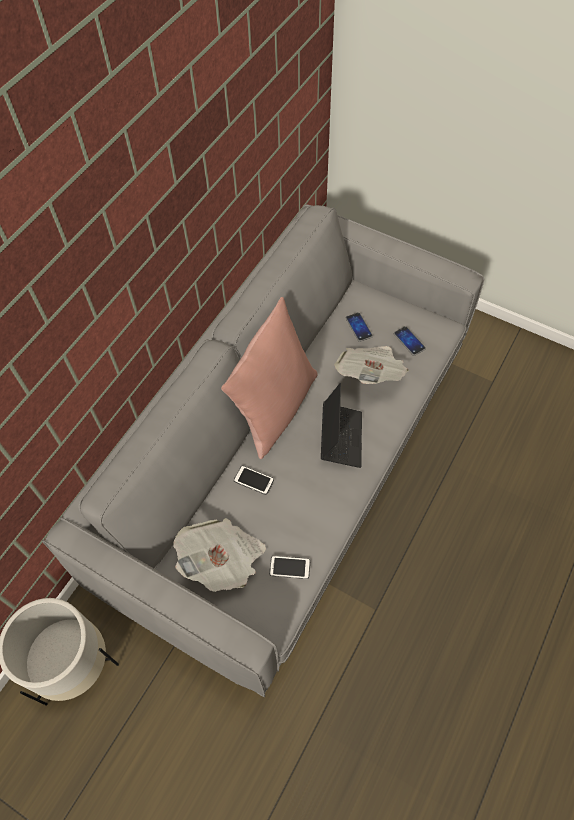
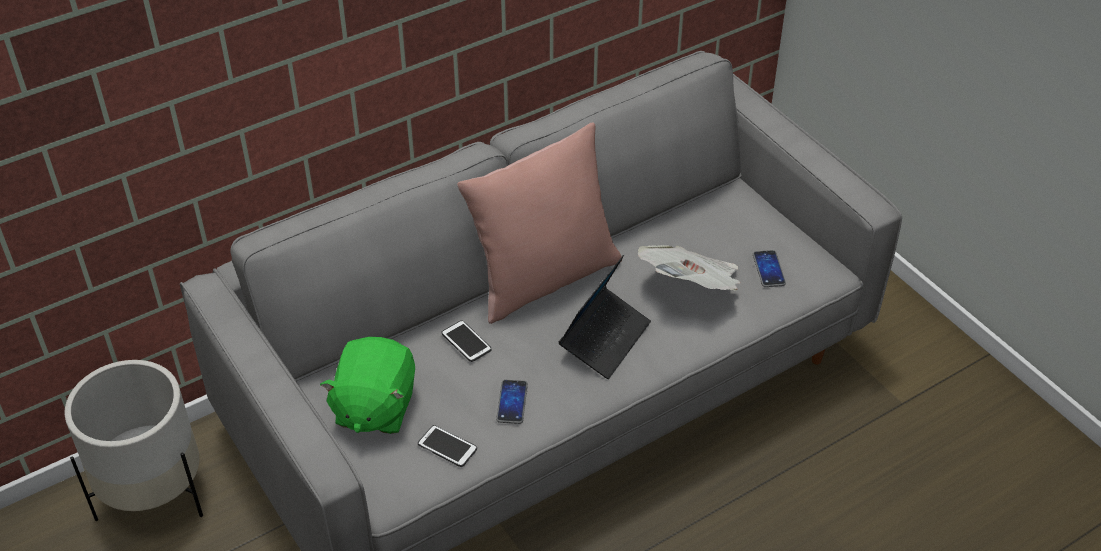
camera: 25 degrees right, 15 degrees down
newspaper [173,518,266,592] -> green plush toy [320,337,415,434]
phone [346,312,373,342] -> phone moved to [496,380,528,424]

